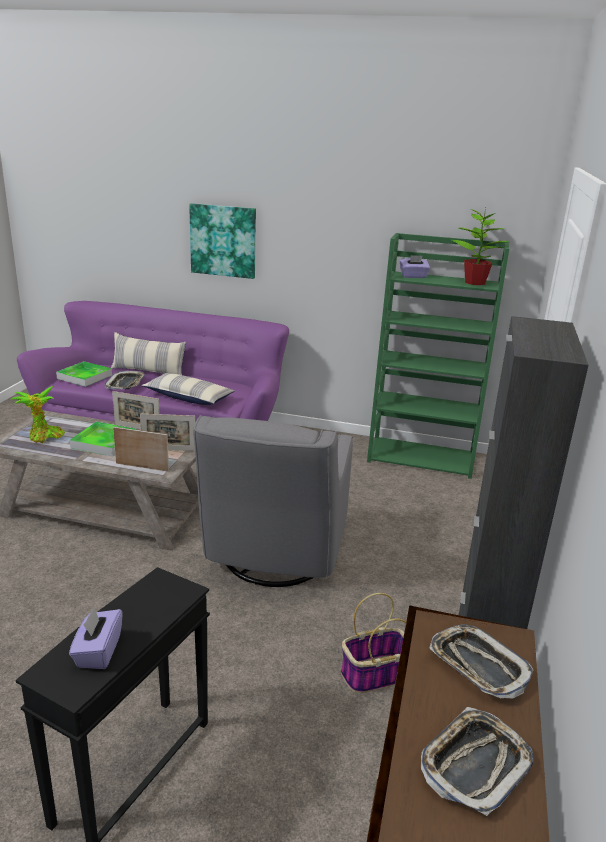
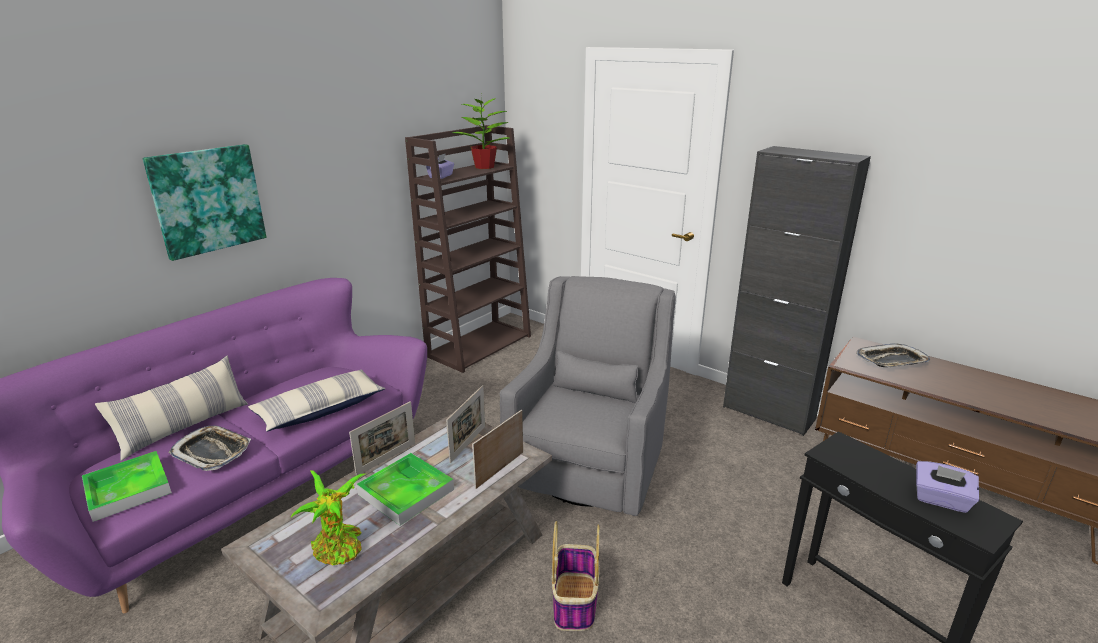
camera: 65 degrees left, 0 degrees up
grey armchair [193,415,353,587] -> grey armchair turned 105 degrees counterclockwise [500,276,676,516]
basket [341,593,406,693] -> basket moved to [552,521,600,631]
green bookcase [367,233,509,479] -> brown bookcase [405,125,531,373]
tray [421,707,534,816] -> none

